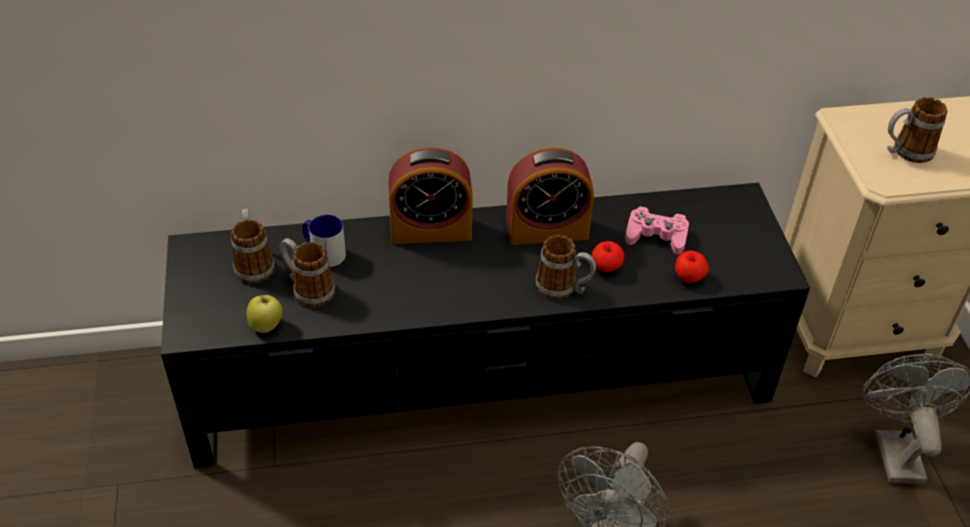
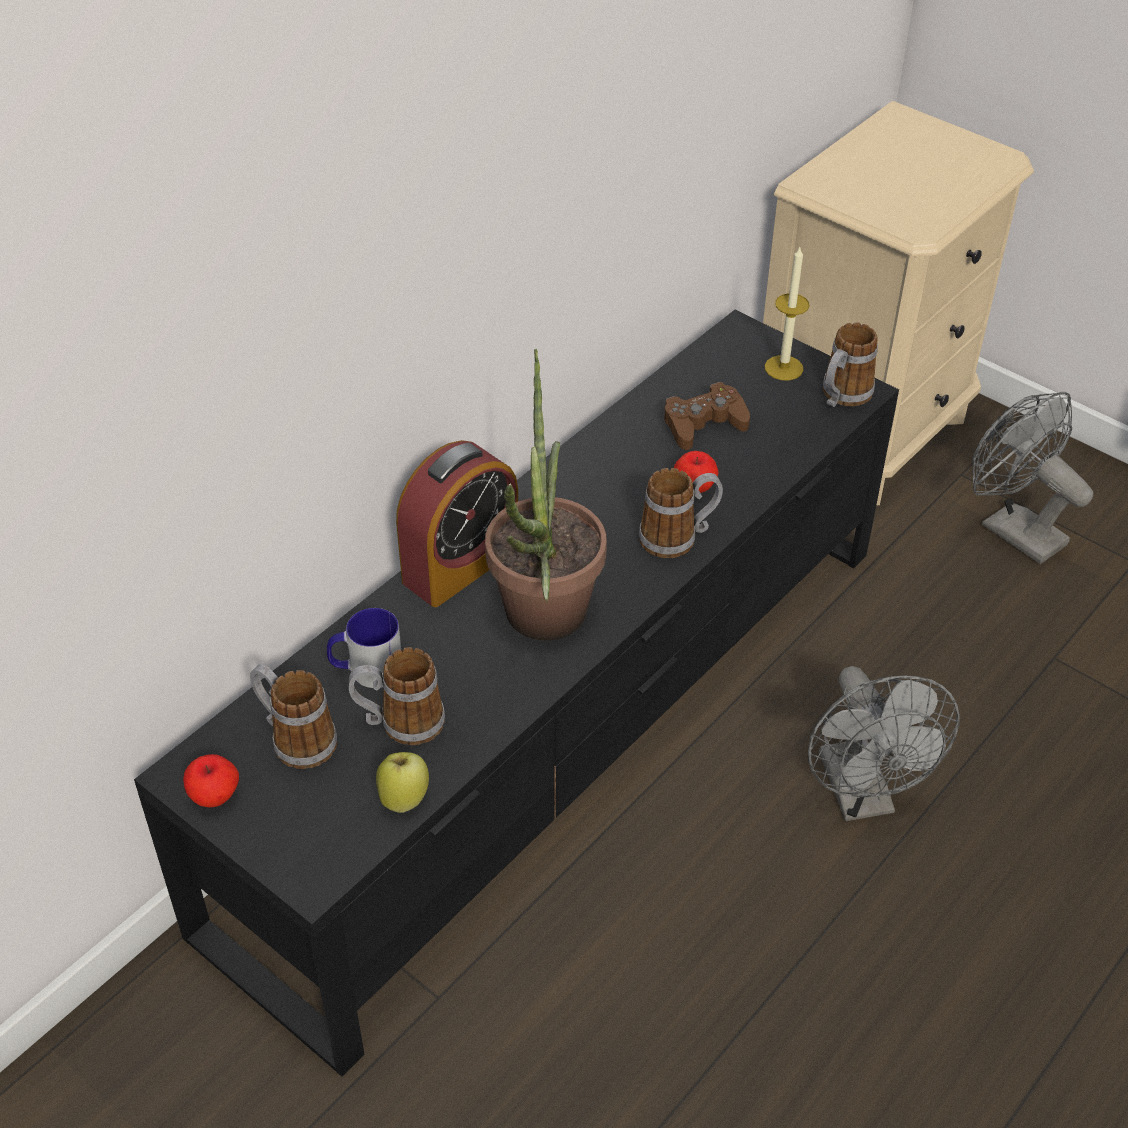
camera: 40 degrees left, 0 degrees up
alarm clock [506,148,594,245] -> none
pink game controller [625,206,689,255] -> brown game controller [664,382,750,450]
apple [675,250,709,283] -> apple moved to [183,754,239,808]
mug [887,97,947,163] -> mug moved to [823,322,878,407]
none -> potted plant [485,349,607,640]
none -> candle [765,247,809,380]

